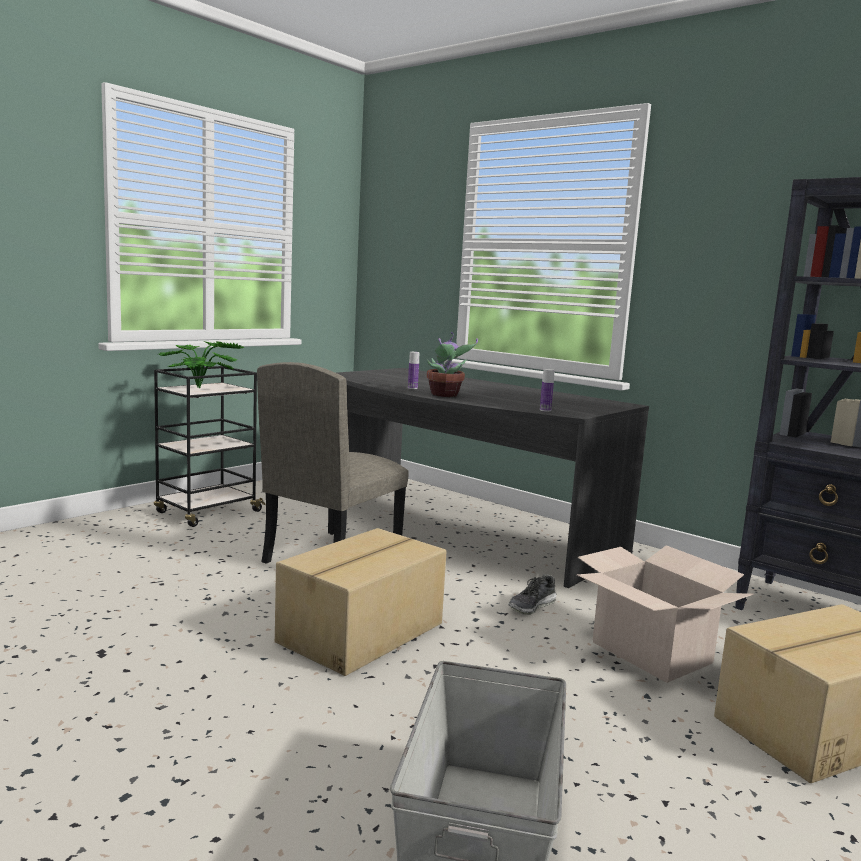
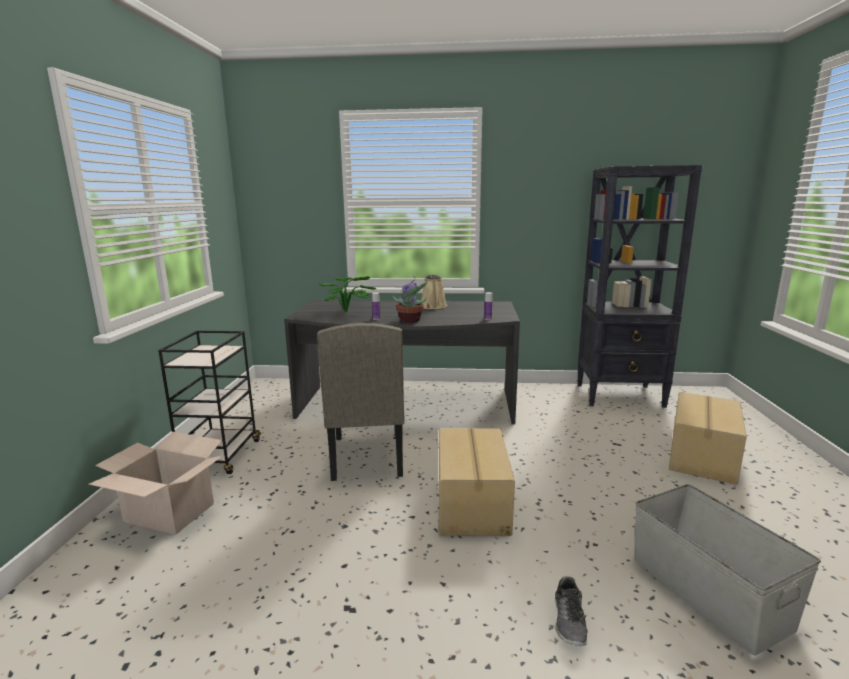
camera: 35 degrees left, 5 degrees up
potted plant [158,341,244,388] -> potted plant moved to [319,276,376,312]
shoe [508,574,557,615] -> shoe moved to [555,576,588,646]
cardboard box [576,545,754,683] -> cardboard box moved to [89,432,224,535]
none -> beige watering can [421,275,447,309]

